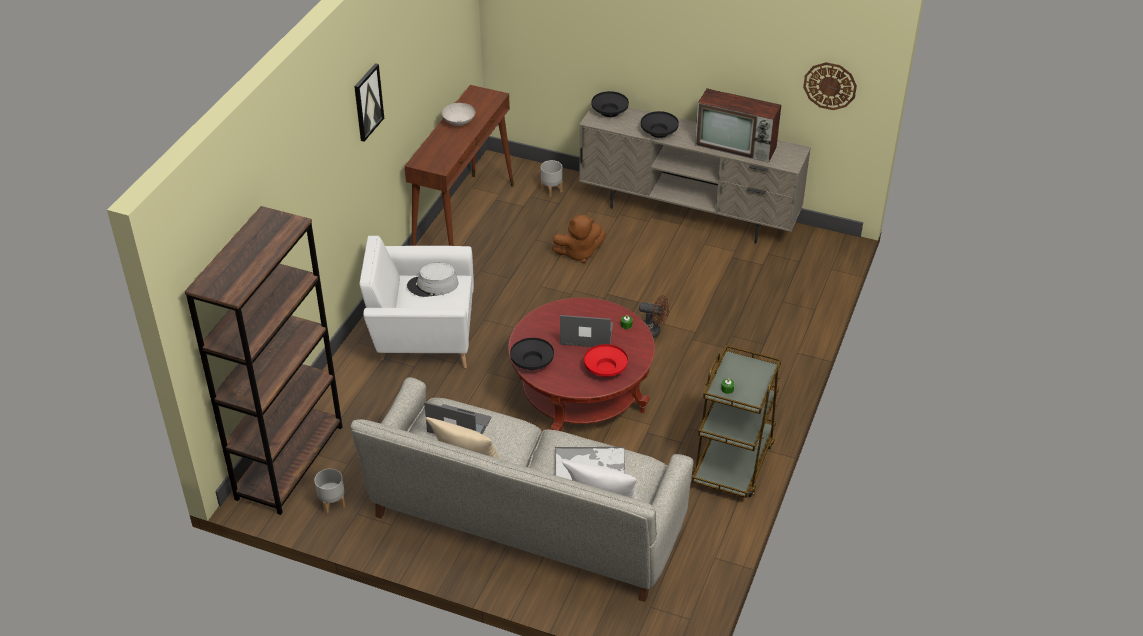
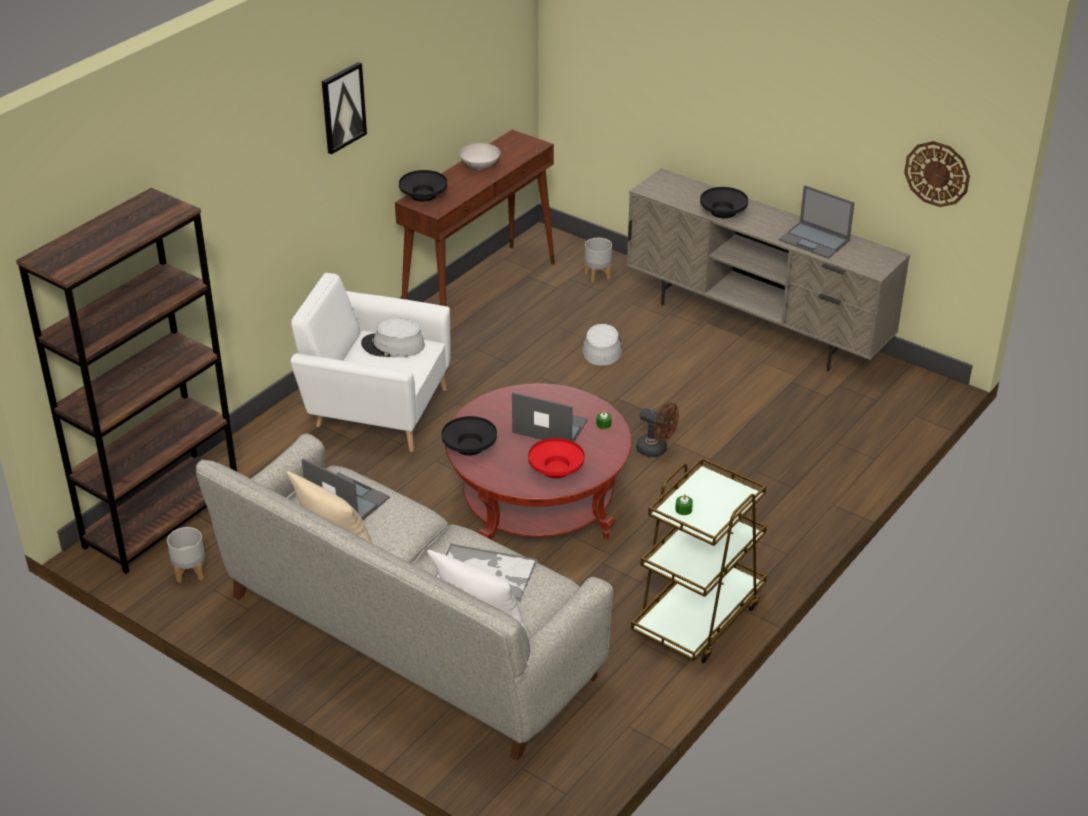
camera: 15 degrees right, 5 degrees down
brown plush toy [552,215,606,263] -> grey hat [582,324,622,366]
black bowl [591,91,629,117] -> black bowl moved to [399,170,447,202]
television [695,88,781,163] -> laptop [779,185,855,259]

